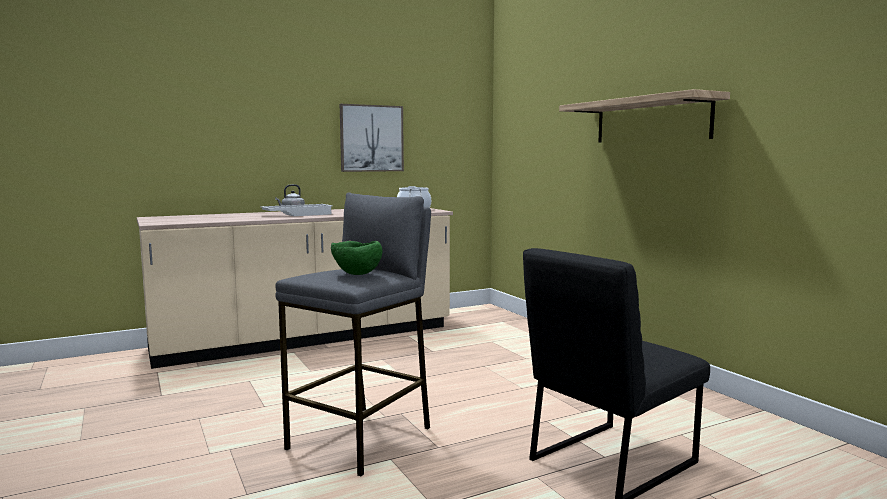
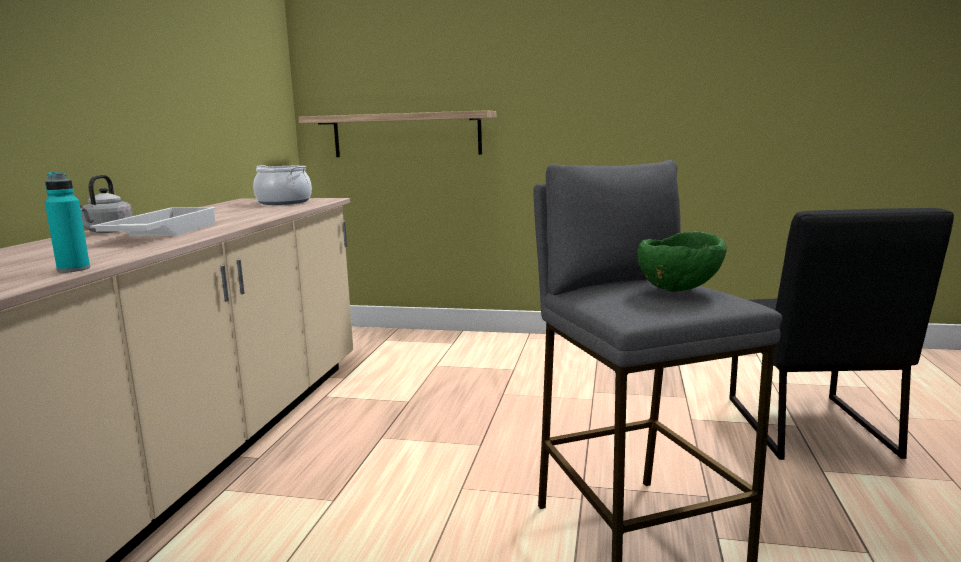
camera: 50 degrees left, 5 degrees up
picture [340,104,404,172] -> none
shelf [559,89,730,143] -> shelf moved to [298,110,497,157]
none -> turquoise bottle [45,172,90,272]

